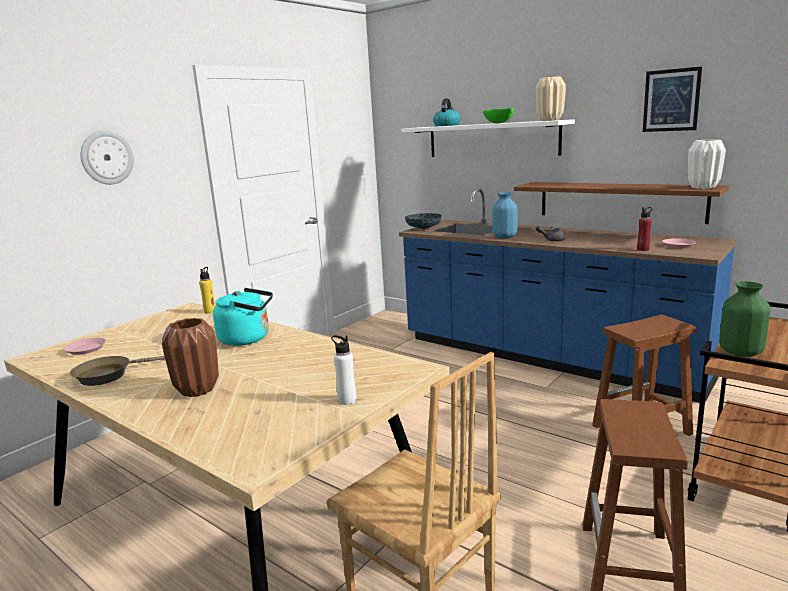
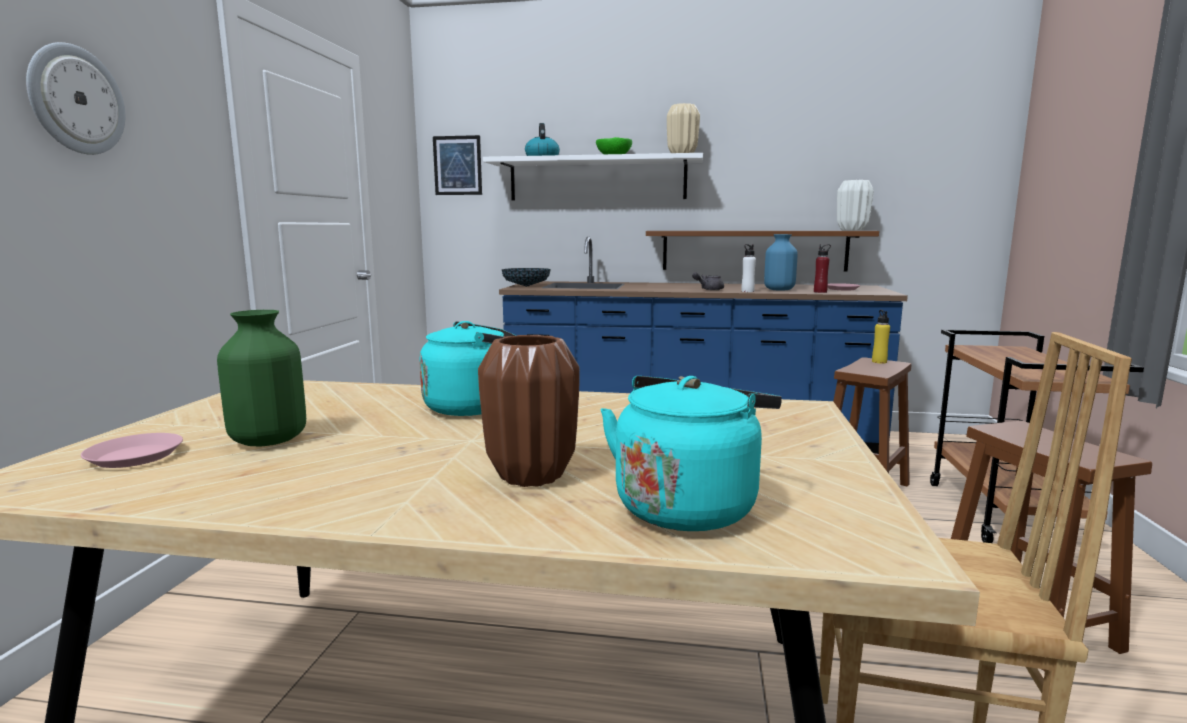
camera: 30 degrees left, 5 degrees down
brown frying pan [70,356,165,386] -> none
yellow bottle [199,267,216,314] -> yellow bottle moved to [872,310,890,364]
white bottle [331,335,356,405] -> white bottle moved to [741,244,756,292]
blue vase [492,192,518,238] -> blue vase moved to [764,234,798,291]
picture [643,66,702,132] -> picture moved to [433,135,482,195]
green vase [719,281,770,357] -> green vase moved to [217,310,306,446]
none -> turquoise kettle [601,376,782,531]

